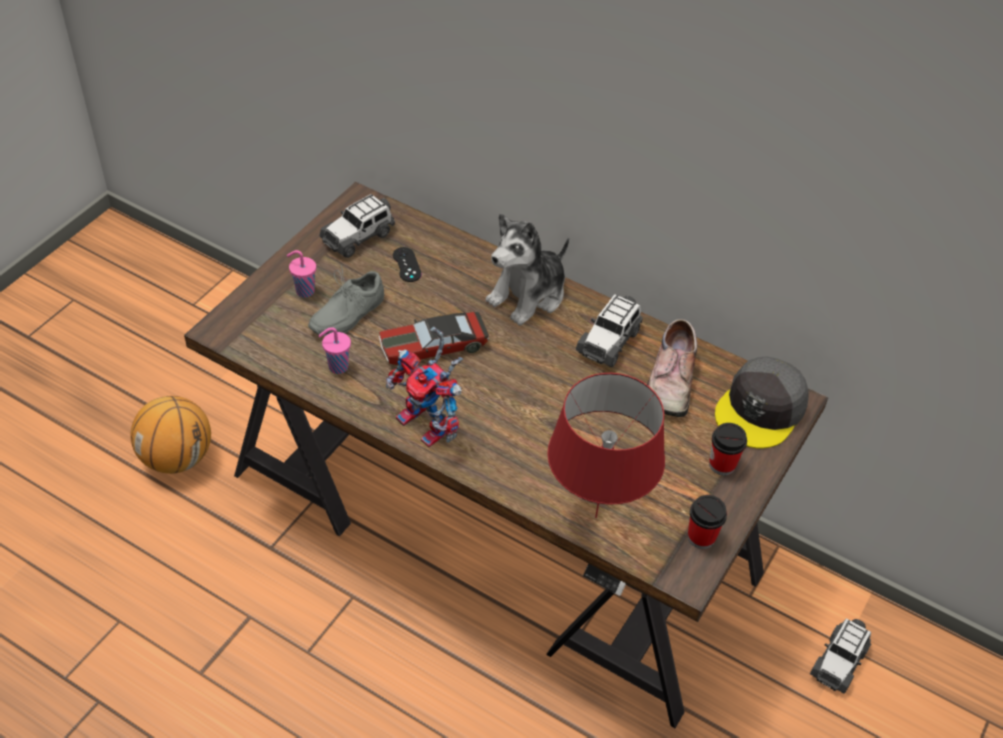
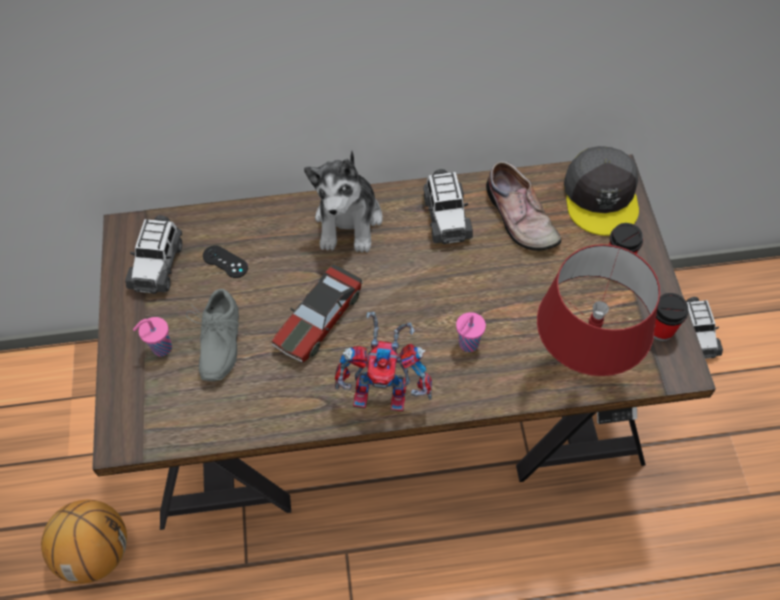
camera: 35 degrees left, 10 degrees up
pink cup [318,327,351,374] -> pink cup moved to [456,312,486,352]

